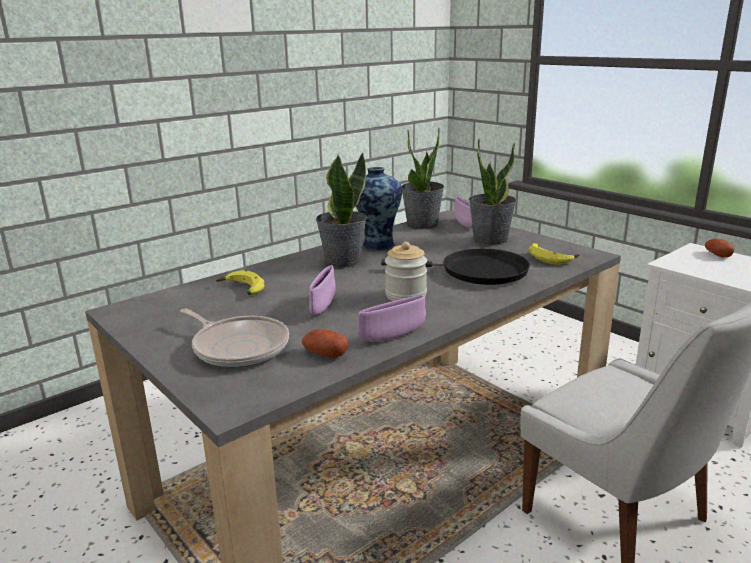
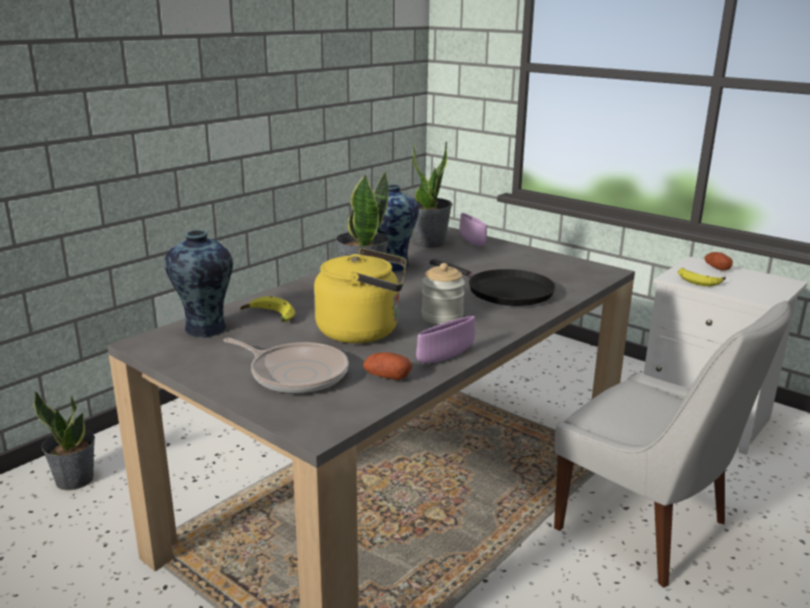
camera: 10 degrees left, 0 degrees up
purple bowl [309,265,336,315] -> yellow kettle [314,248,407,343]
black frying pan [381,249,530,285] -> black frying pan turned 45 degrees clockwise [430,259,556,306]
potted plant [469,139,517,246] -> potted plant moved to [34,391,95,490]
banana [528,243,579,265] -> banana moved to [678,268,726,287]
none -> vase [165,230,233,338]

